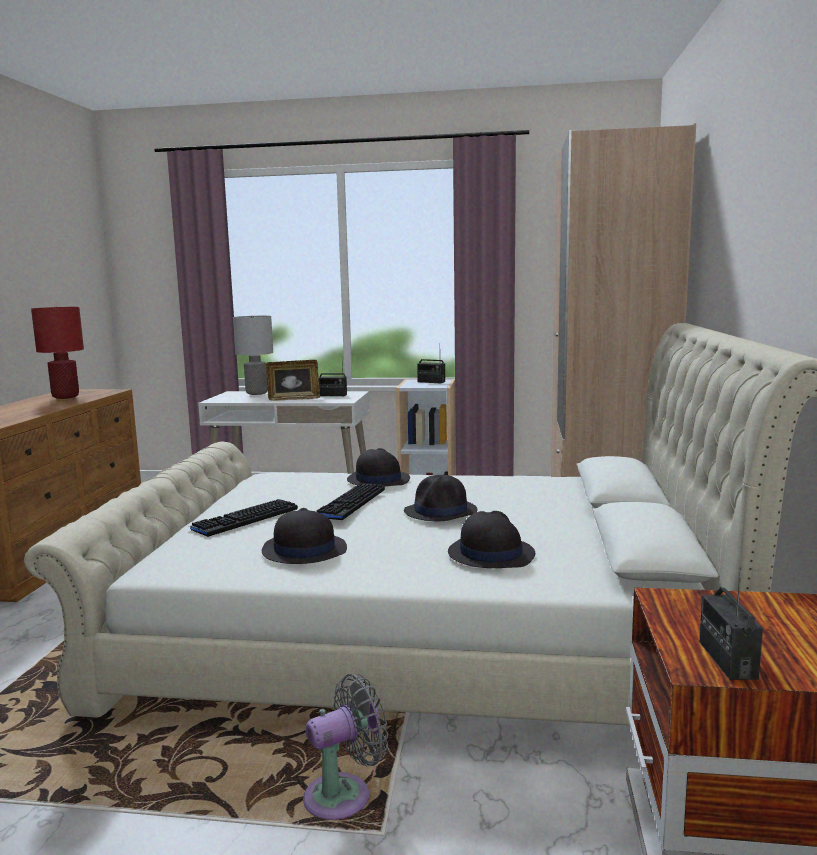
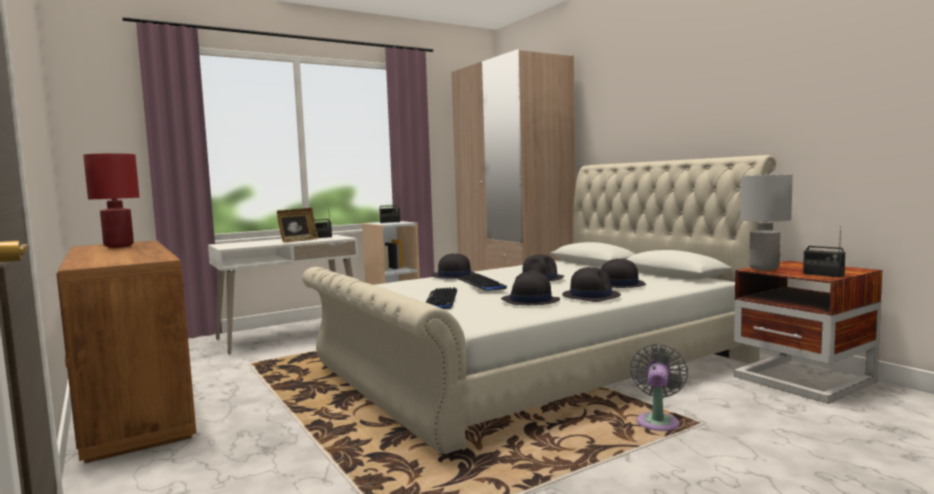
camera: 40 degrees left, 5 degrees down
grey table lamp [233,315,273,395] -> grey table lamp moved to [740,174,793,271]
none -> black hat [562,267,621,302]

